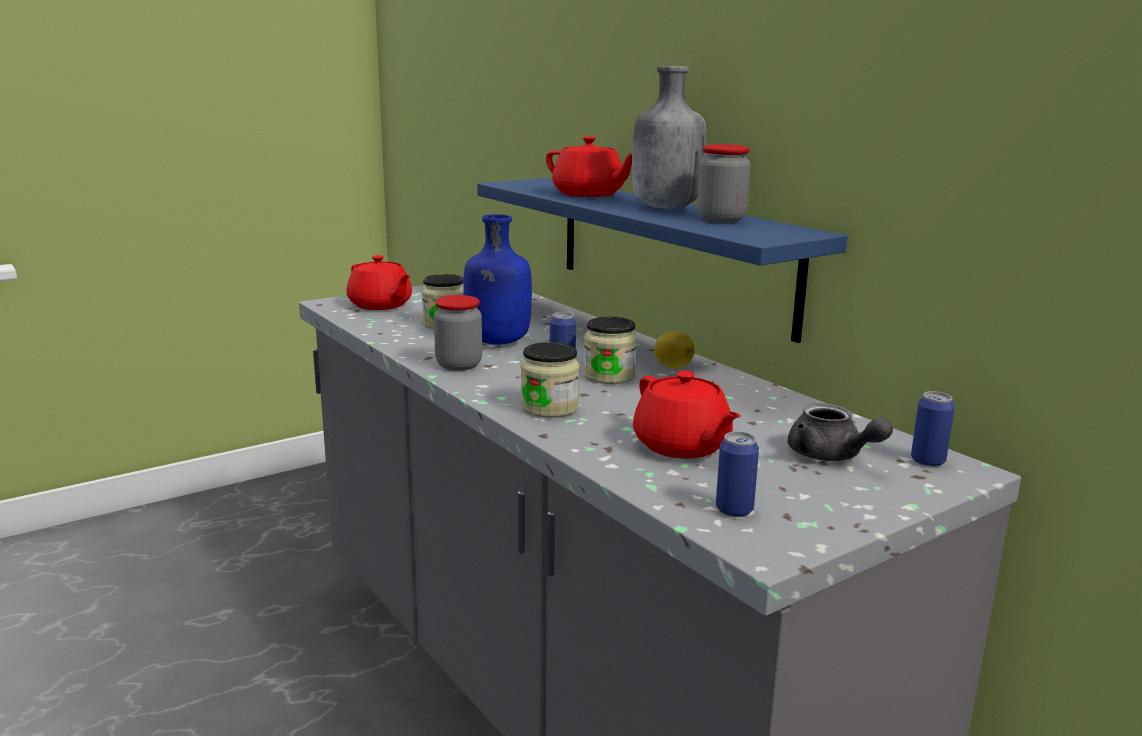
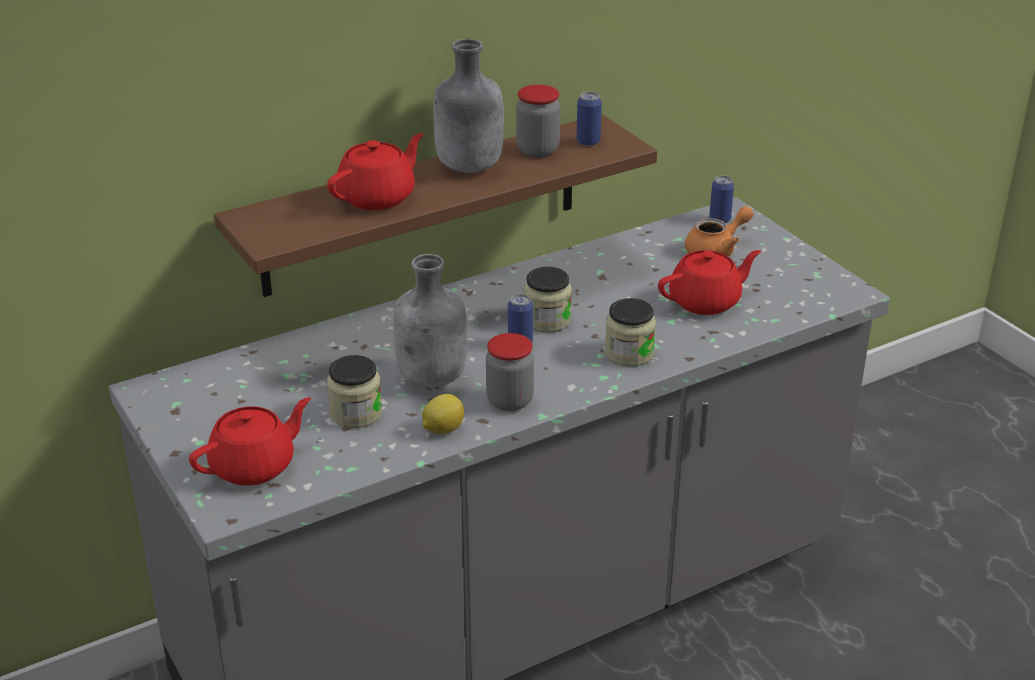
camera: 85 degrees left, 15 degrees up
blue bottle [463,214,532,345] -> grey bottle [393,254,467,387]
blue shelf [477,178,848,343] -> brown shelf [214,114,657,297]
lemon [654,332,695,368] -> lemon moved to [422,394,464,434]
can [716,431,759,517] -> can moved to [577,92,602,146]
grey teapot [788,404,893,461] -> orange teapot [685,206,754,256]

